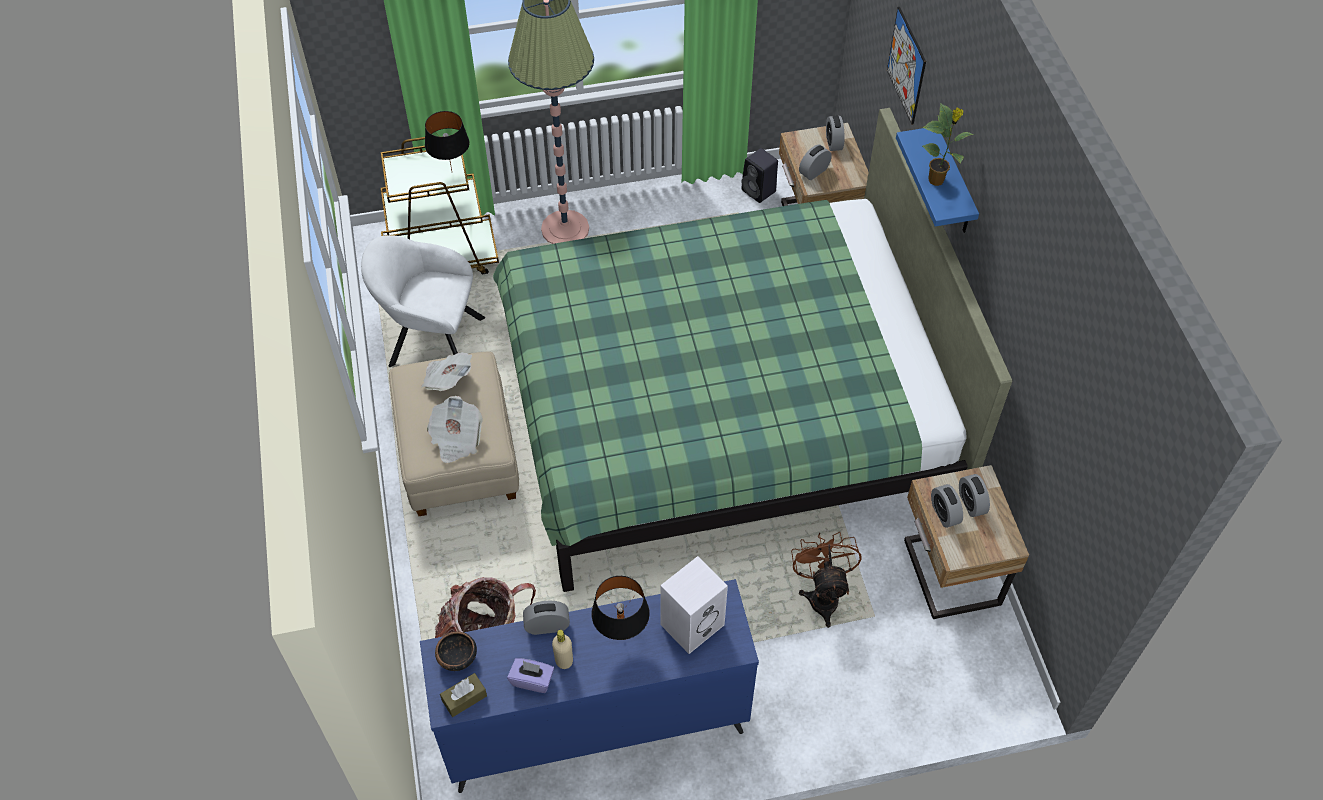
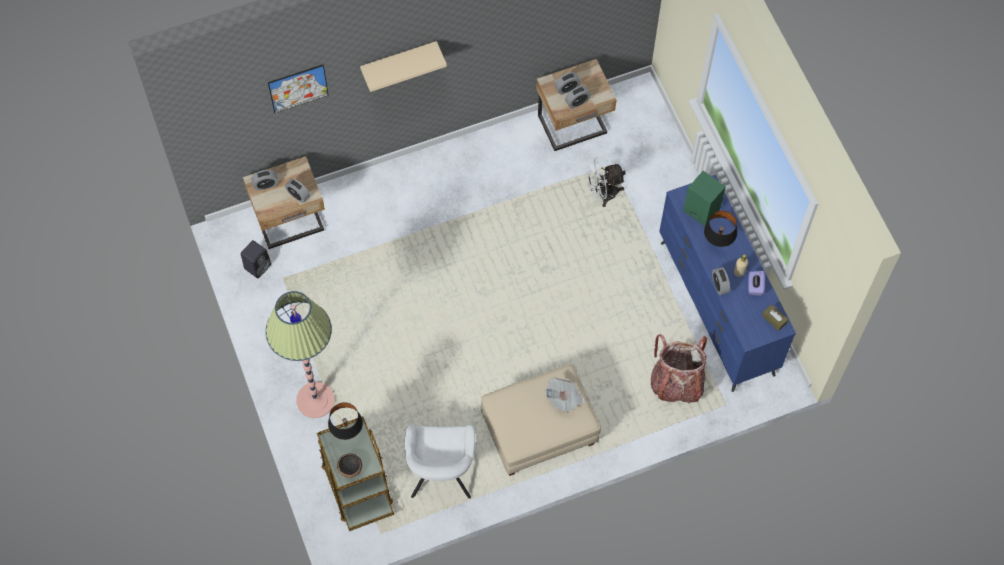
camera: 100 degrees left, 10 degrees up
newspaper [421,352,472,391] -> none
bowl [435,632,477,671] -> bowl moved to [337,453,362,478]
green bed [493,108,1012,592] -> none
white speaker [661,556,728,654] -> green speaker [683,171,726,226]
brown fan [791,532,861,628] -> white fan [585,157,626,207]
blue shelf [896,128,979,233] -> beige shelf [360,41,447,92]
potted plant [922,103,975,186] -> none

